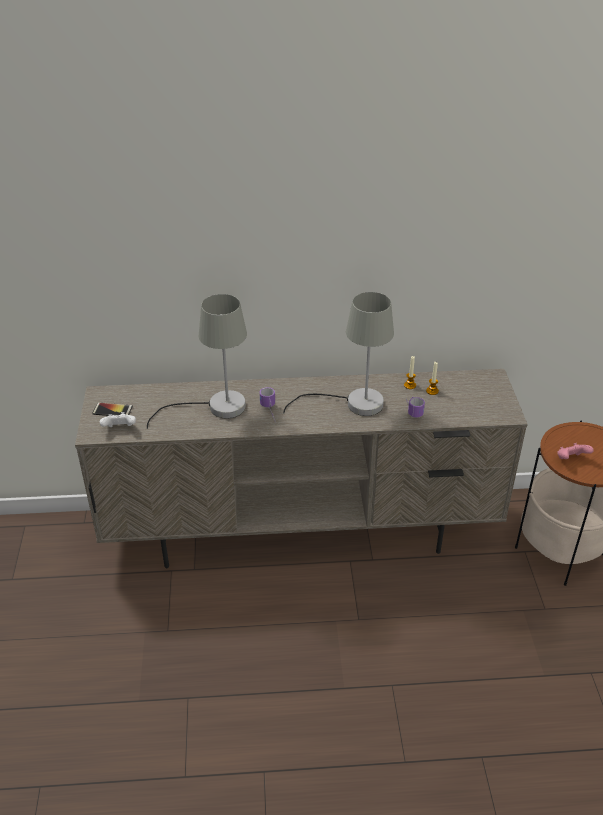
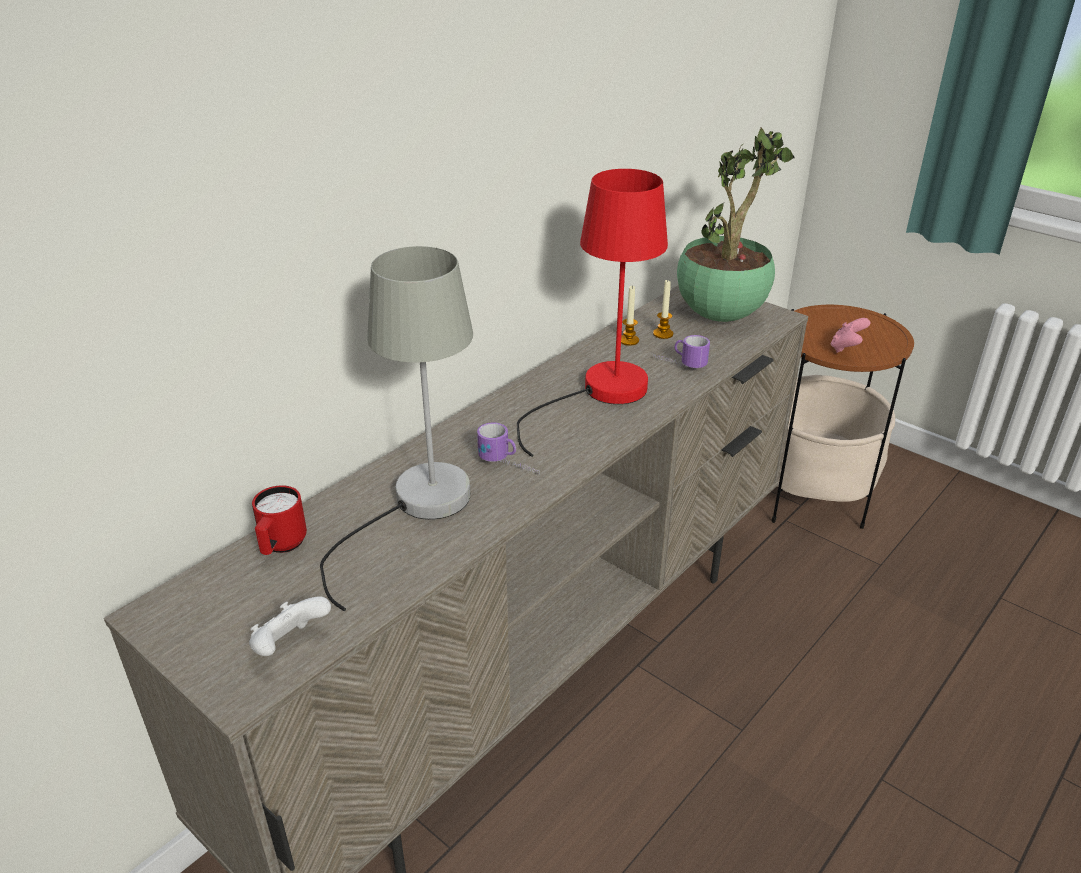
camera: 45 degrees left, 5 degrees down
phone [92,403,133,416] -> none
grey table lamp [283,292,394,416] -> red table lamp [517,169,668,457]
none -> red mug [252,485,307,555]
none -> potted plant [677,128,795,322]

